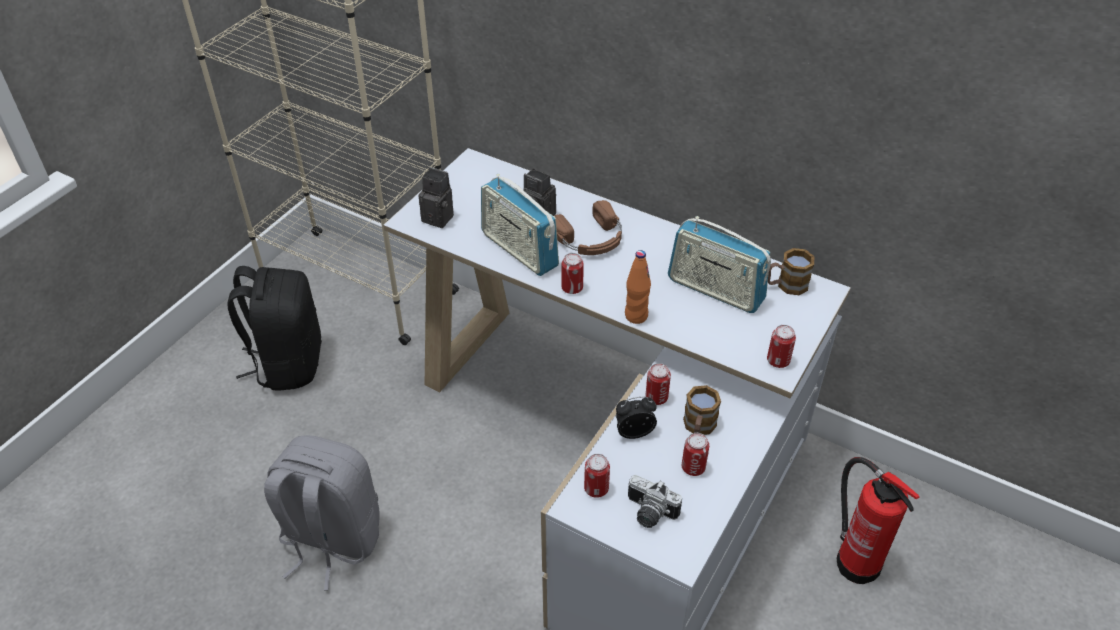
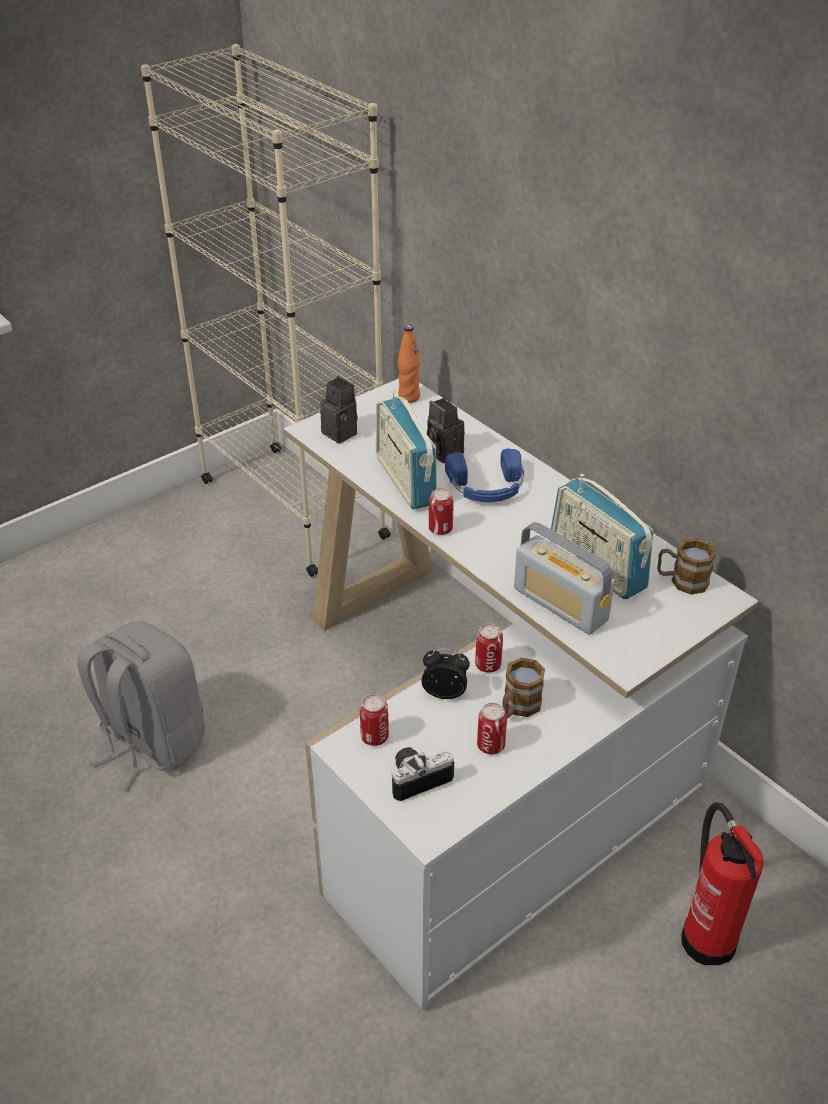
camera: 20 degrees right, 5 degrees down
black backpack [227,266,322,391] -> none
brown headphones [554,200,622,255] -> blue headphones [445,448,524,502]
orange bottle [625,250,651,324] -> orange bottle moved to [398,325,420,403]
camera [628,475,682,528] -> camera turned 105 degrees clockwise [391,747,454,801]
can [767,325,796,368] -> none
none -> radio [514,522,615,635]

